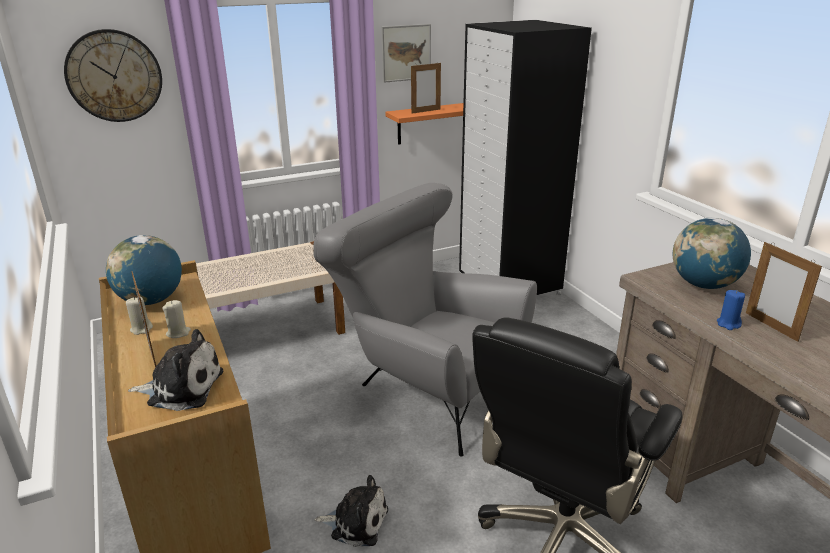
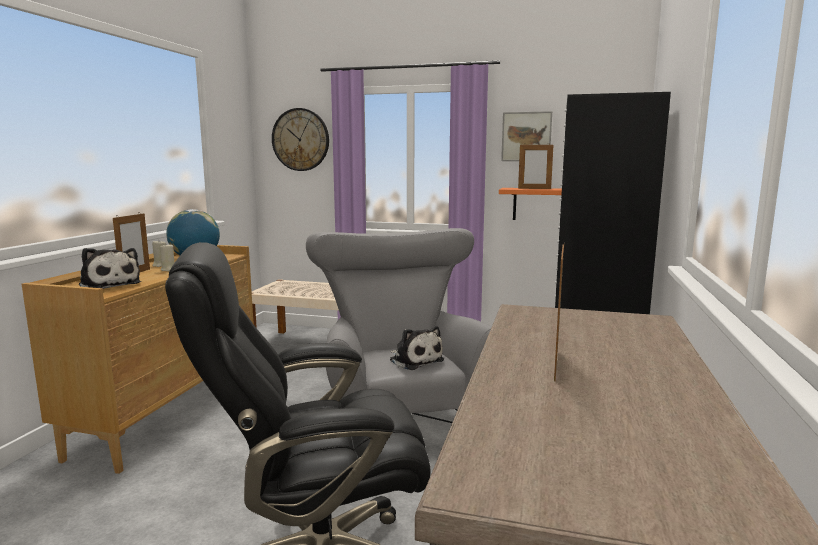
camera: 40 degrees right, 15 degrees down
plush toy [315,475,388,547] -> plush toy moved to [390,326,444,370]
globe [673,218,751,289] -> none
blue candle [717,290,745,330] -> none

